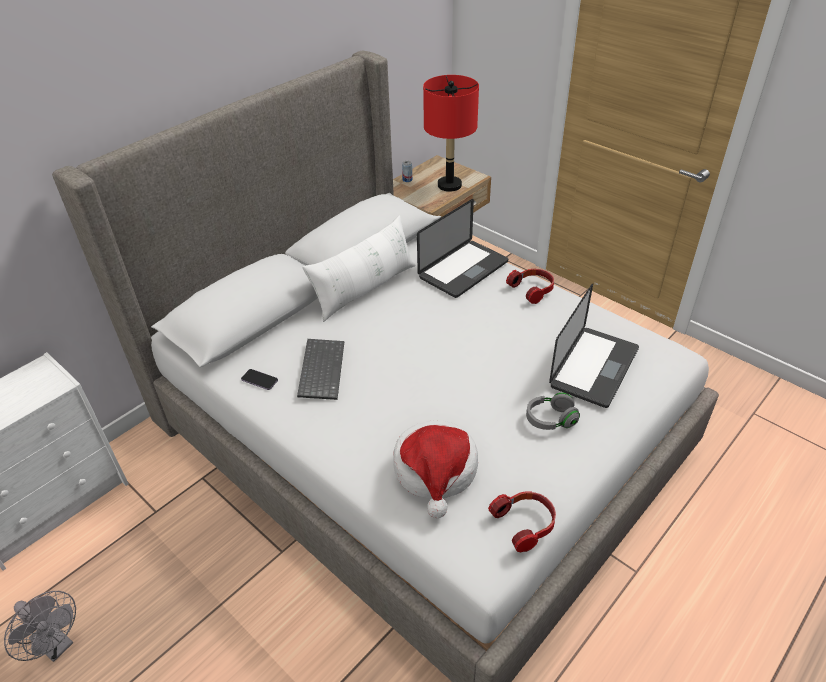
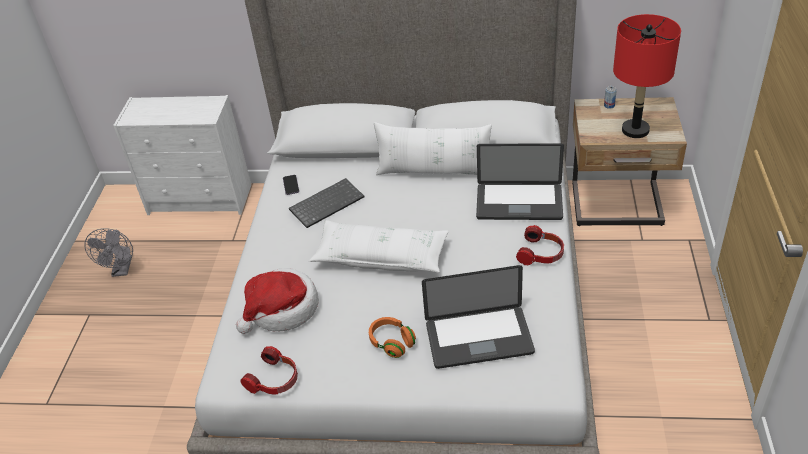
camera: 55 degrees right, 0 degrees up
grey headphones [526,393,580,430] -> orange headphones [369,317,416,358]
none -> white pillow [309,220,449,273]

